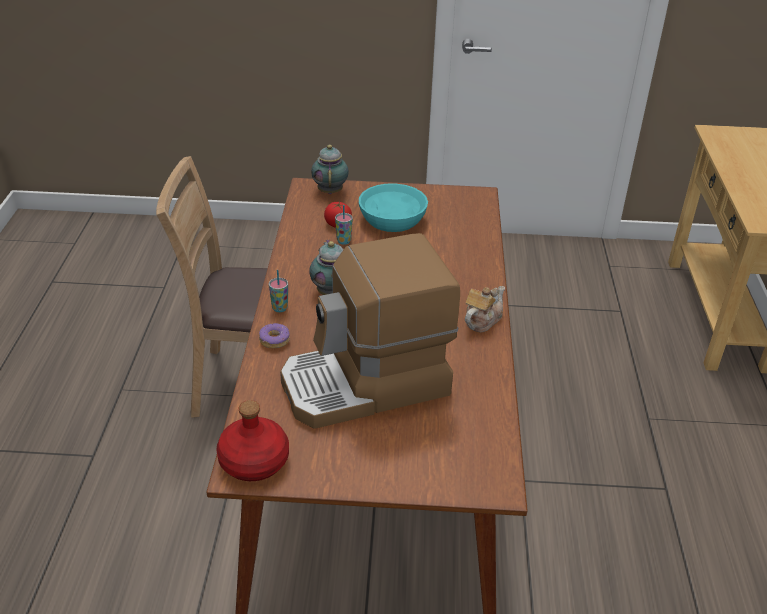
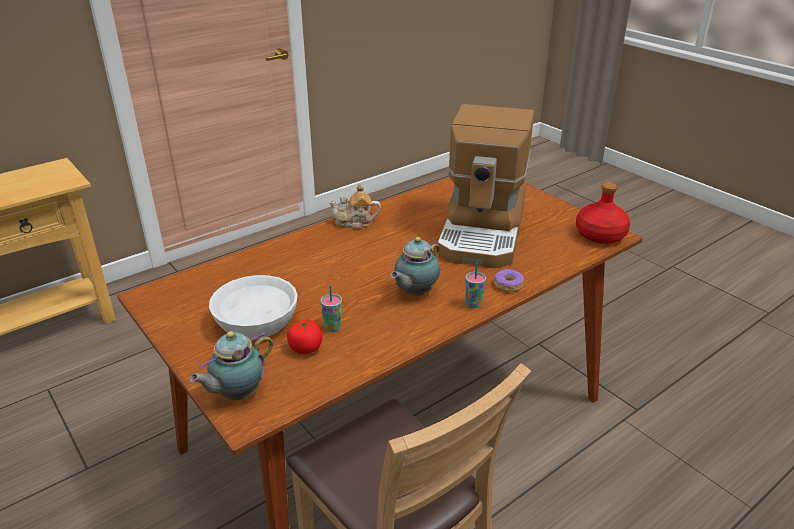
camera: 130 degrees left, 5 degrees down
coffee machine [280,233,460,429] -> coffee machine turned 75 degrees clockwise [437,104,534,268]
turquoise bowl [359,184,428,232] -> white bowl [209,275,298,339]

